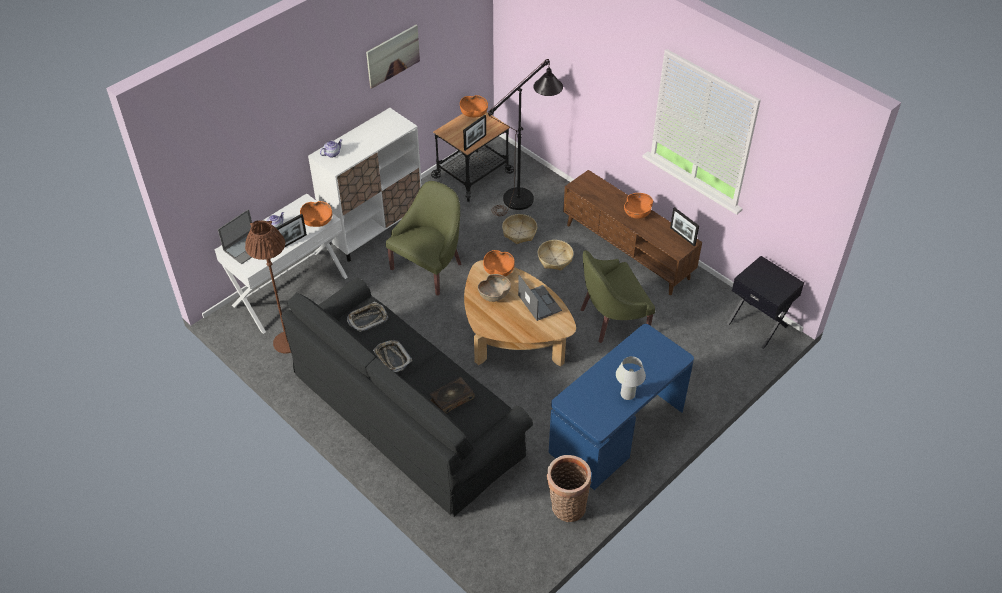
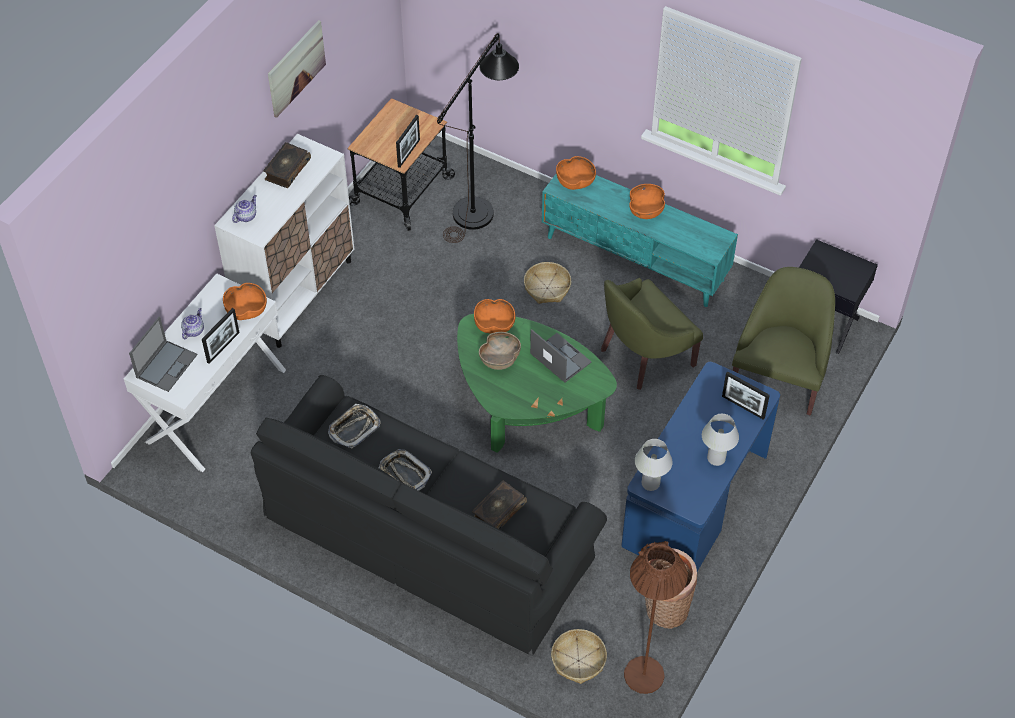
camera: 15 degrees left, 5 degrees up
brown floor lamp [245,220,291,354] -> brown floor lamp moved to [624,541,688,694]
green armchair [386,181,462,296] -> green armchair moved to [732,267,835,416]
orange bowl [460,95,488,117] -> orange bowl moved to [556,156,596,190]
brown coffee table [464,260,576,367] -> green coffee table [457,314,617,453]
basket [502,214,537,244] -> basket moved to [551,629,607,684]
brown tv stand [563,170,702,295] -> turquoise tv stand [542,174,738,307]
picture frame [670,207,699,246] -> picture frame moved to [722,372,770,420]
none -> book [264,142,311,188]
none -> white table lamp [635,439,673,491]

